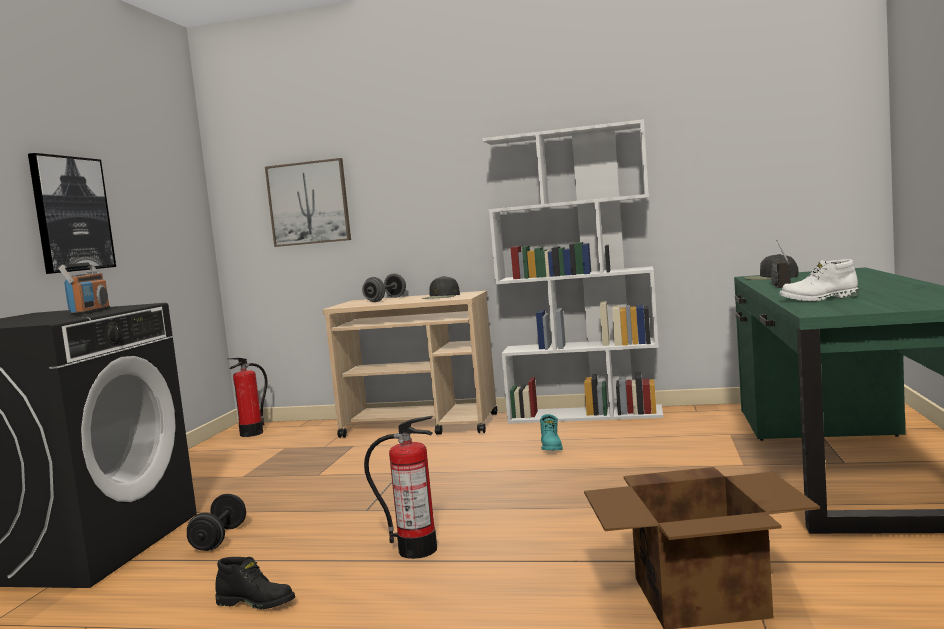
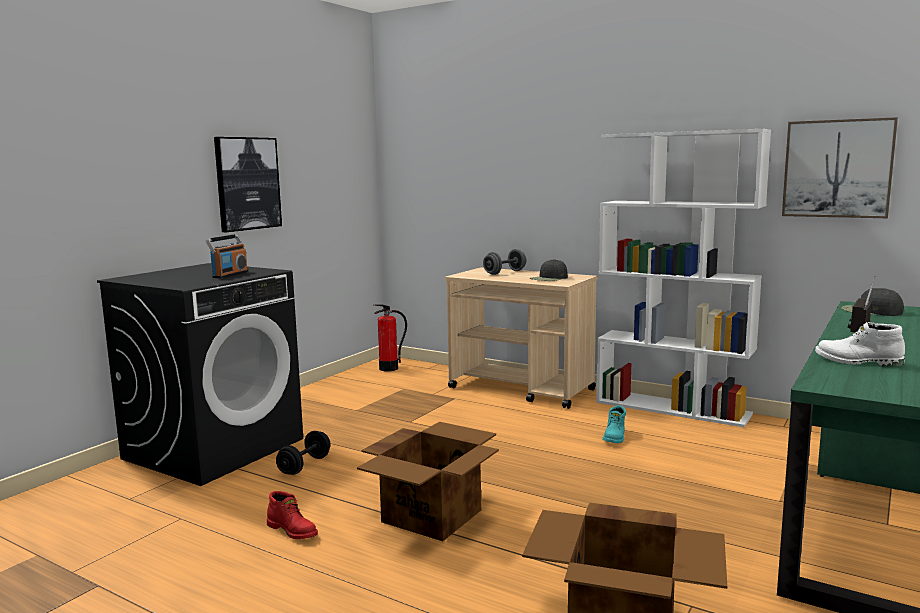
camera: 20 degrees right, 5 degrees up
black boot [215,557,295,609] -> red boot [267,491,318,539]
picture [265,158,351,247] -> picture moved to [782,117,898,218]
fire extinguisher [364,416,437,559] -> cardboard box [357,422,499,541]

